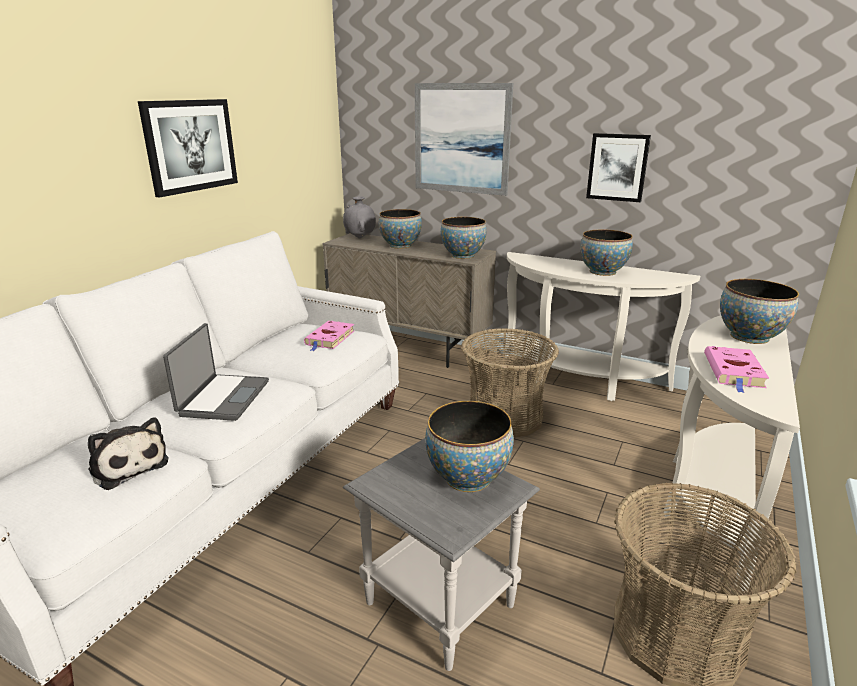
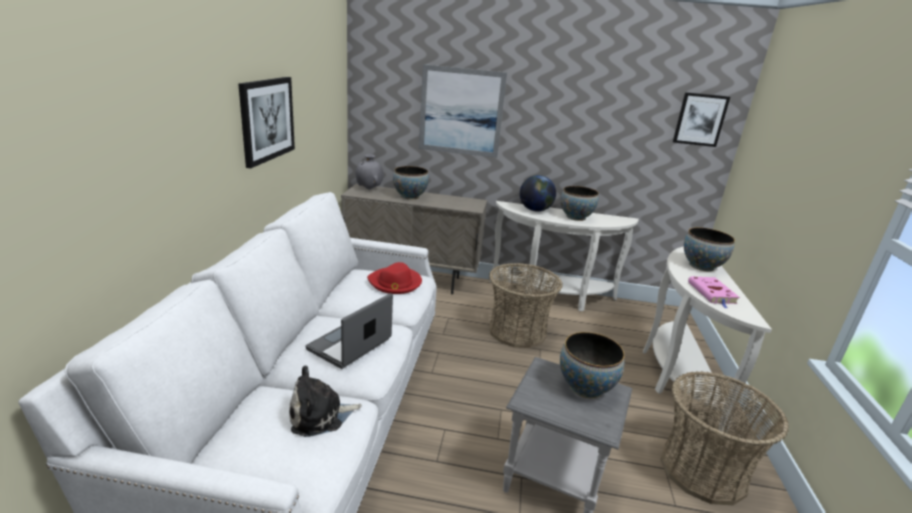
camera: 20 degrees left, 0 degrees up
plush toy [88,417,169,490] -> plush toy turned 135 degrees clockwise [289,365,362,437]
laptop [163,323,269,421] -> laptop turned 135 degrees counterclockwise [305,293,393,369]
pink book [304,321,354,351] -> red hat [367,262,422,294]
bowl [441,217,487,259] -> none
picture [586,133,651,202] -> picture moved to [673,92,730,147]
none -> globe [520,175,556,212]

